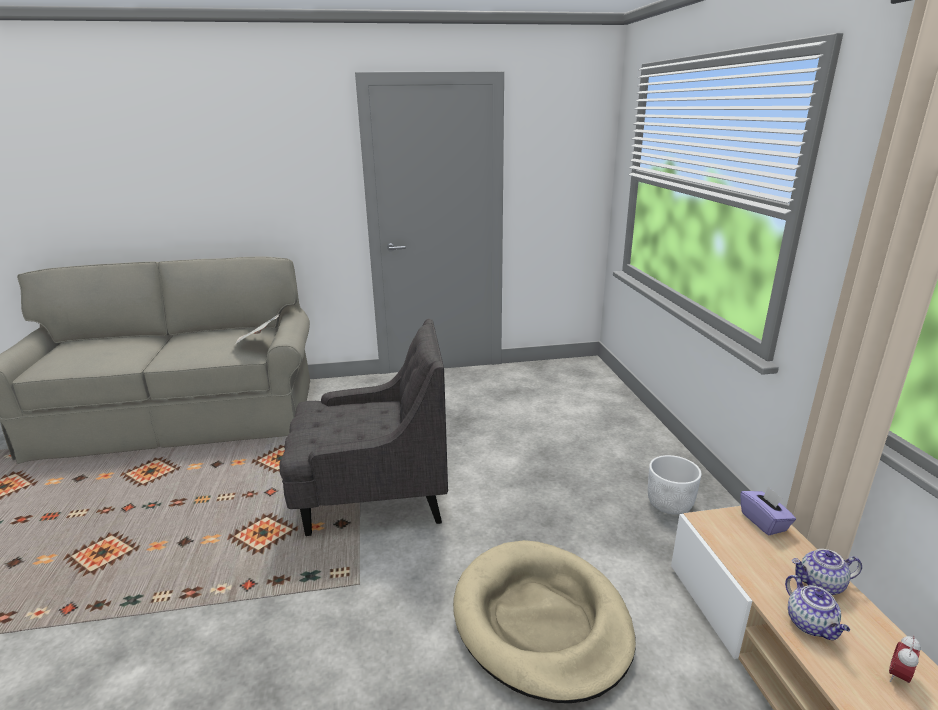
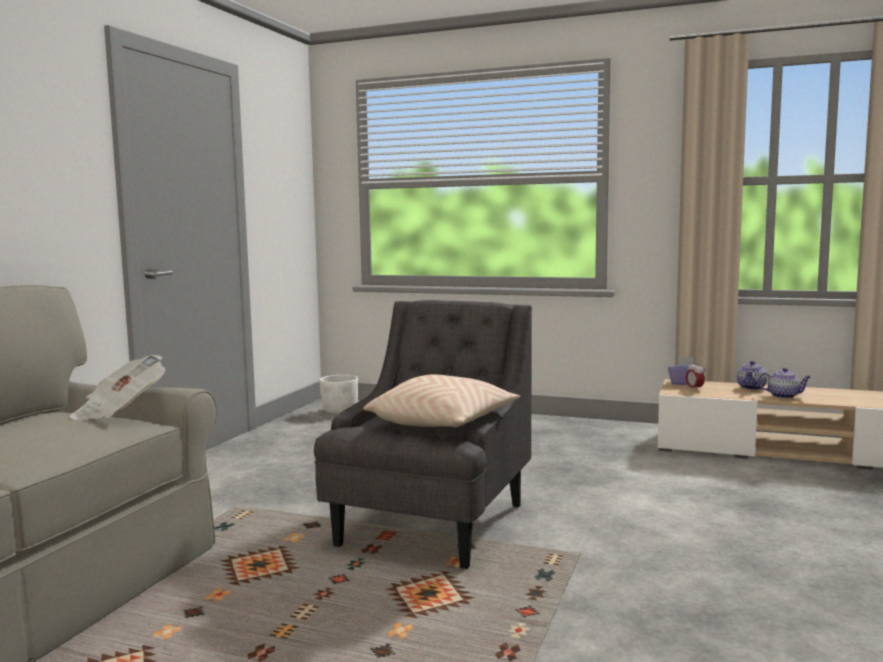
camera: 60 degrees left, 15 degrees down
beige dog bed [453,540,636,703] -> none
white planter [648,455,701,515] -> white planter moved to [320,375,358,414]
alarm clock [889,636,921,683] -> alarm clock moved to [686,362,705,391]
none -> beige pillow [364,374,520,428]

